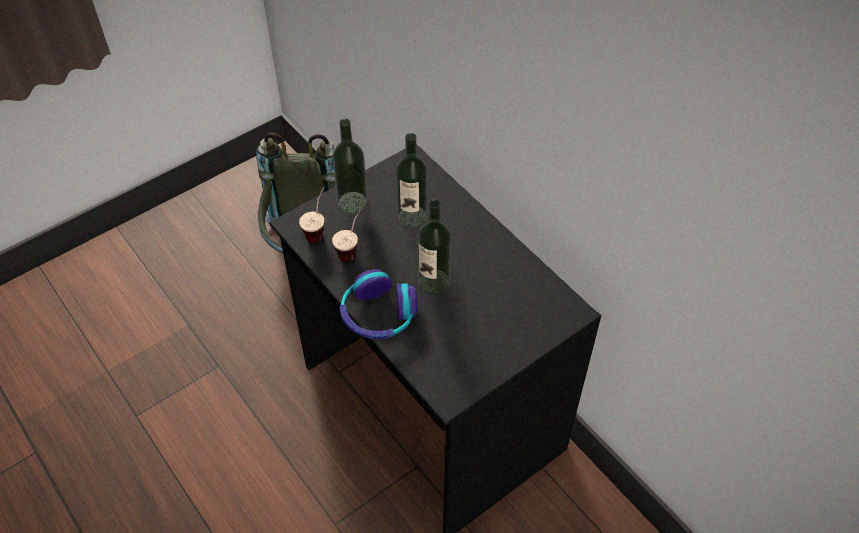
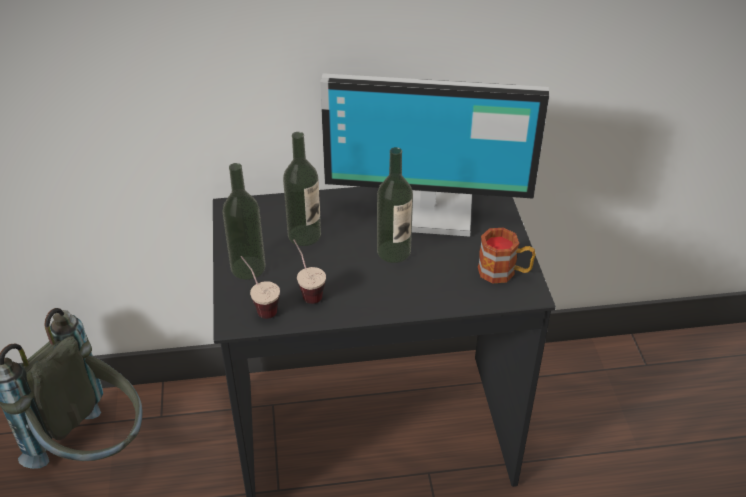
camera: 60 degrees left, 10 degrees down
headphones [340,269,418,339] -> none
none -> monitor [320,73,549,237]
none -> mug [478,227,536,284]

